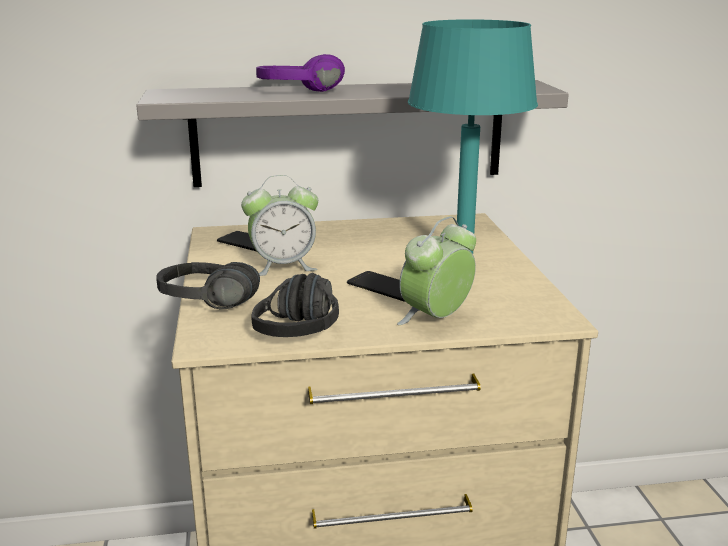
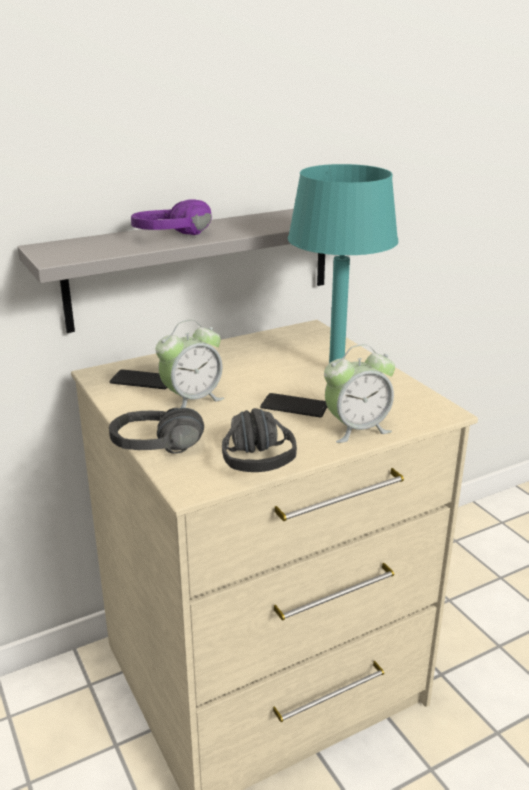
camera: 20 degrees left, 5 degrees up
alarm clock [397,216,476,325] -> alarm clock turned 135 degrees counterclockwise [324,344,395,443]

